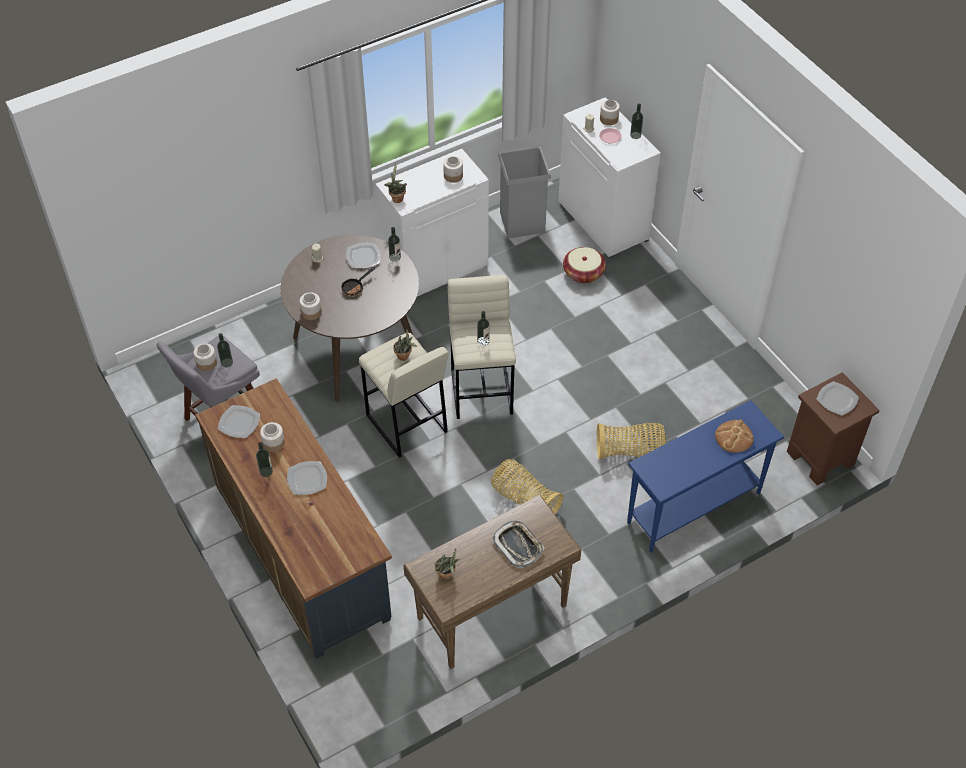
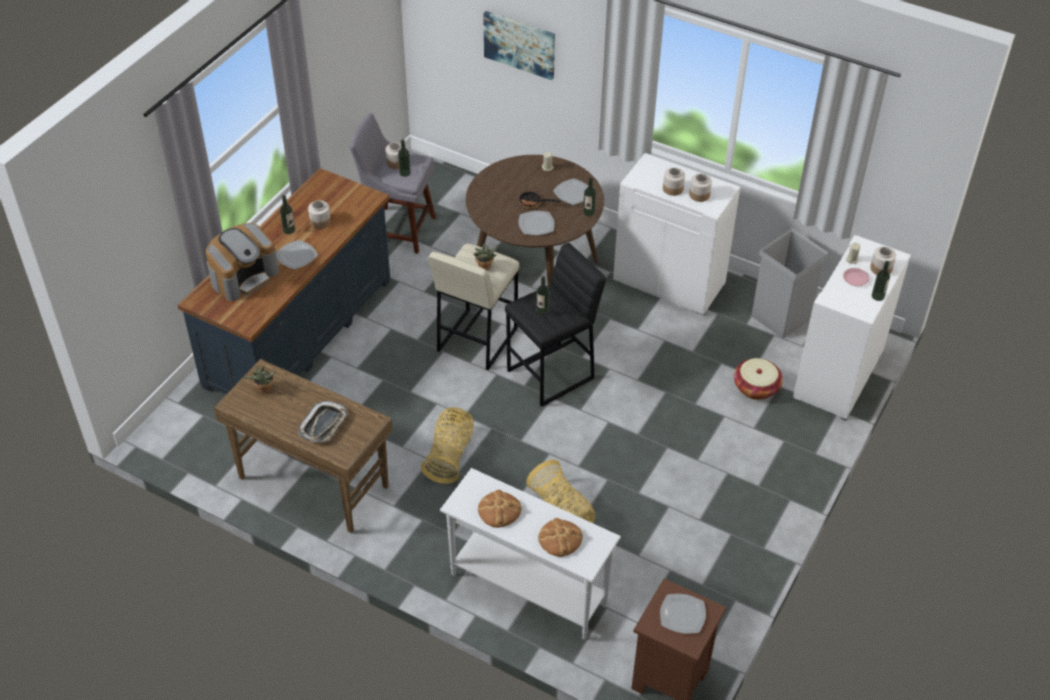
camera: 60 degrees right, 5 degrees down
plate [218,405,260,438] -> plate moved to [519,211,555,235]
jar [300,292,322,320] -> jar moved to [663,168,685,196]
potted plant [384,162,407,203] -> none
beige stool [447,275,516,419] -> black stool [505,243,606,407]
blue console table [627,400,784,553] -> white console table [440,468,621,640]
none -> coffee machine [206,223,279,301]
none -> bread [478,490,522,528]
none -> picture [483,11,555,80]

